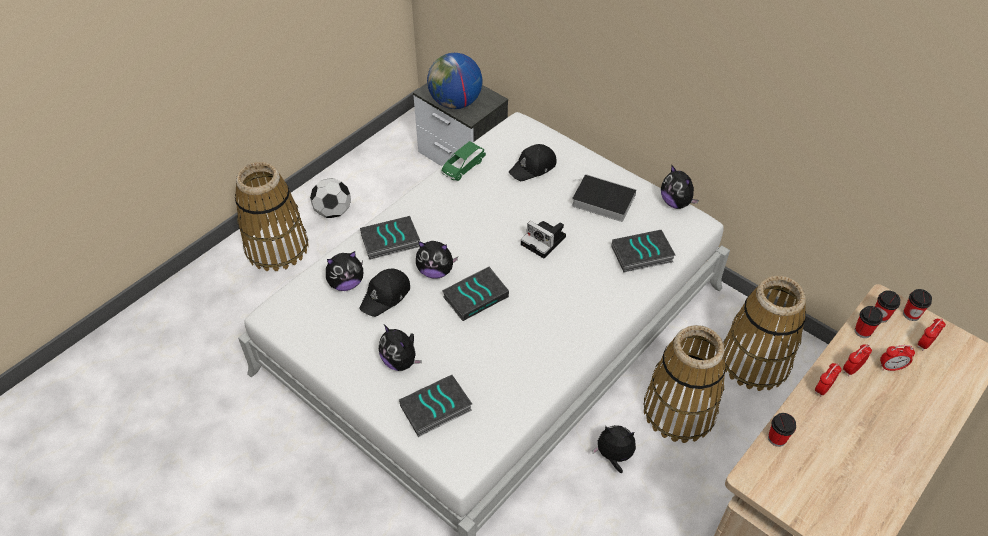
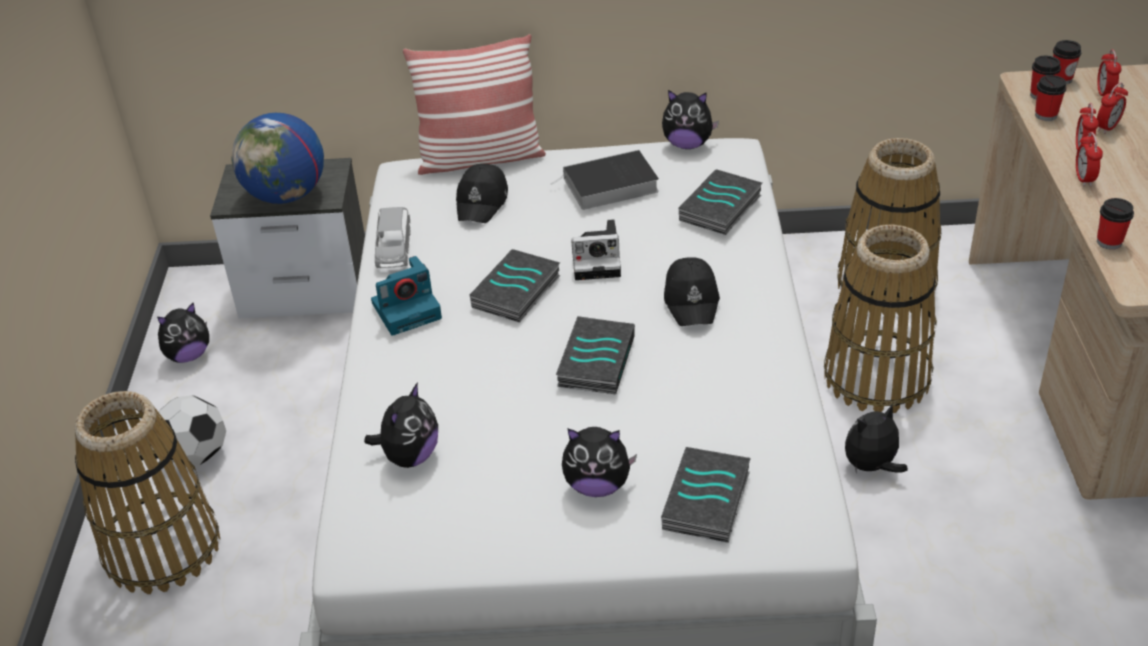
camera: 40 degrees left, 10 degrees down
black cap [359,269,410,317] -> black cap moved to [664,257,720,326]
book [360,216,420,260] -> book moved to [470,249,561,323]
plush toy [416,241,458,279] -> plush toy moved to [157,303,209,363]
green toy car [442,141,486,181] -> grey toy car [375,207,411,268]
none -> camera [371,256,442,336]
none -> pillow [403,34,546,175]

